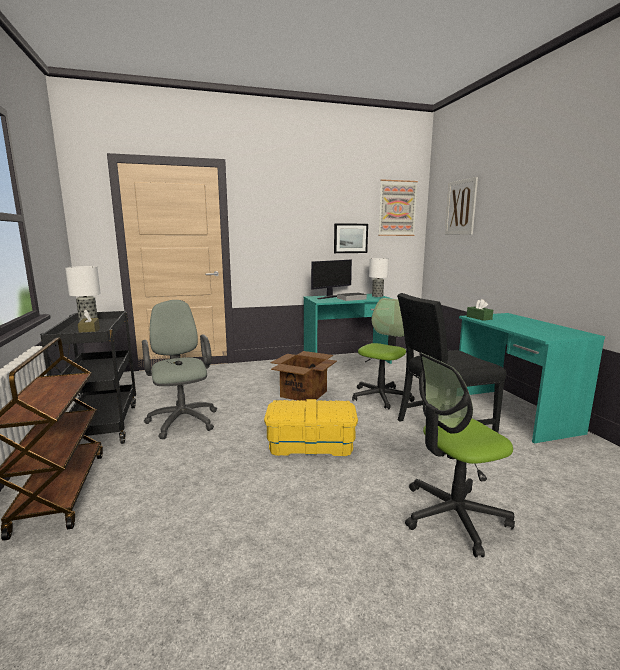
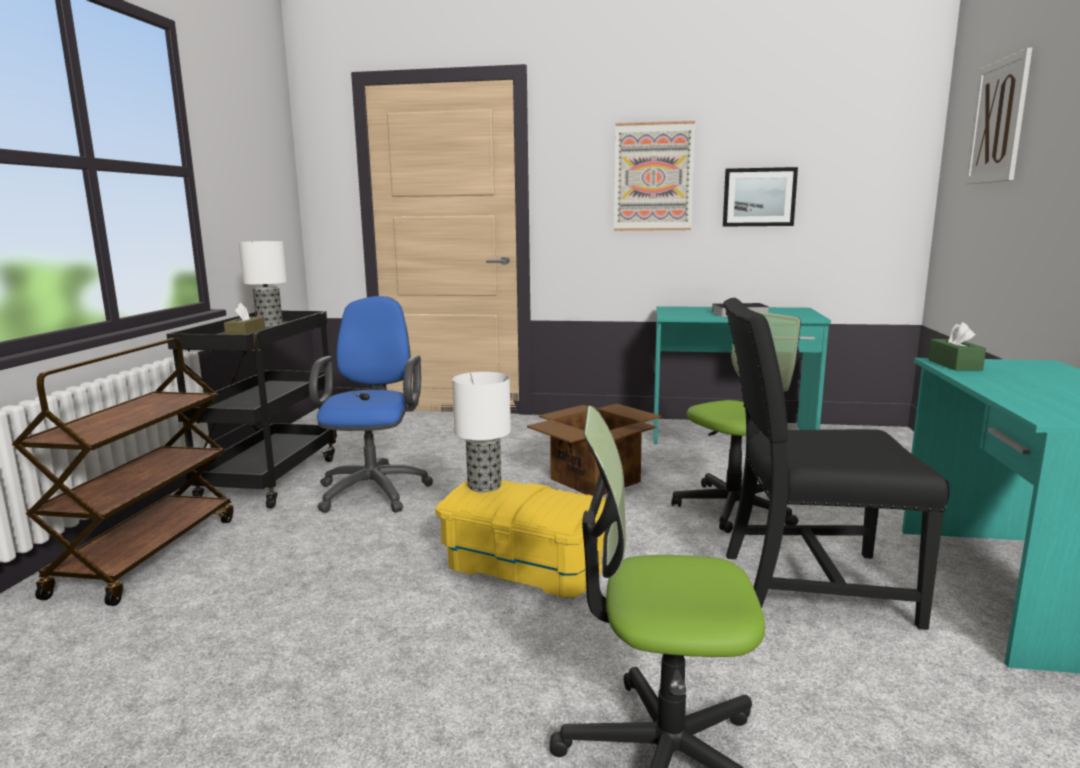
camera: 25 degrees right, 0 degrees up
grey office chair [142,300,217,439] -> blue office chair [309,296,433,513]
monitor [311,260,352,299] -> none
table lamp [369,258,389,297] -> table lamp moved to [452,372,511,492]
picture [378,179,418,236] -> picture moved to [614,121,695,231]

